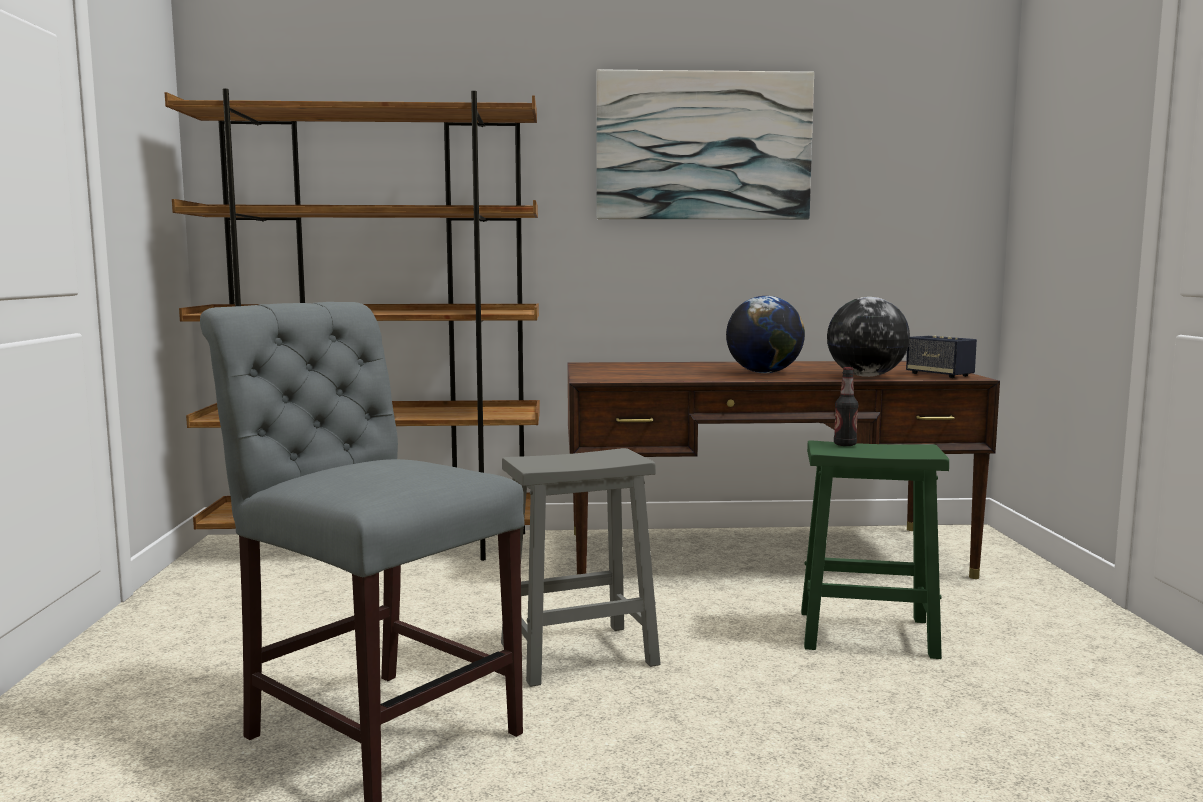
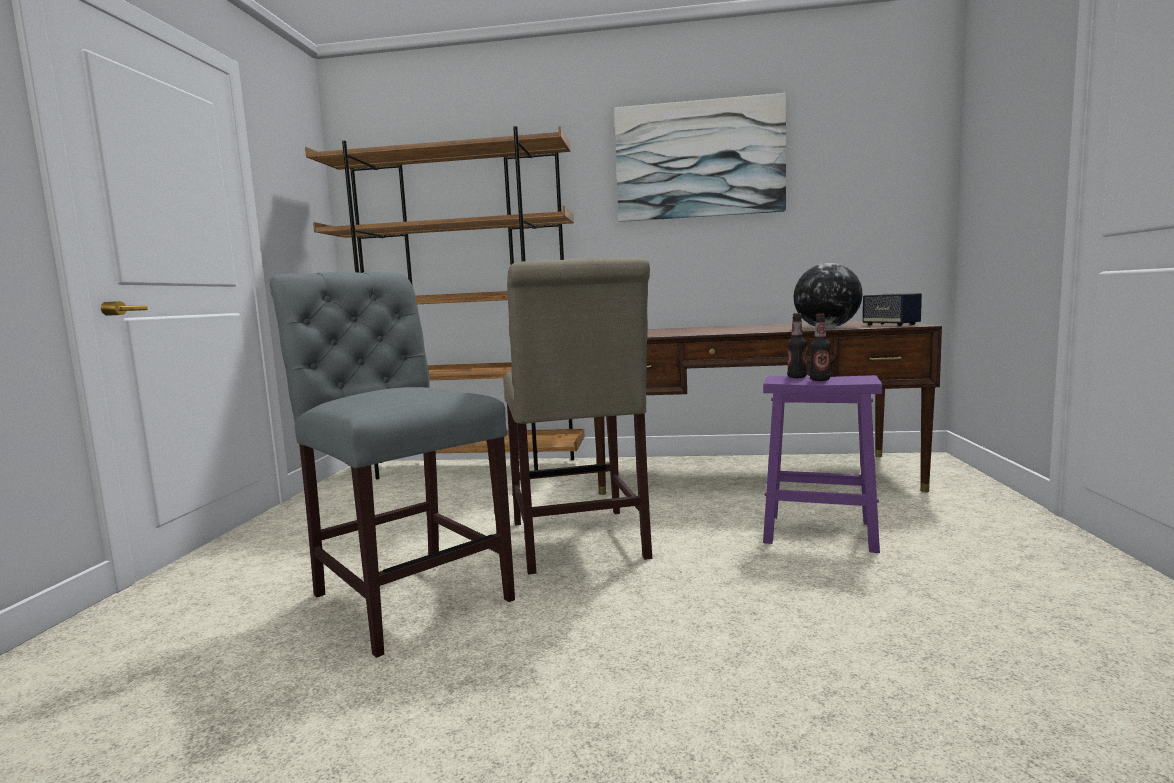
camera: 10 degrees right, 0 degrees up
grey stool [501,448,661,687] -> beige chair [503,258,652,575]
globe [726,296,805,373] -> none
green stool [801,440,949,659] -> purple stool [763,375,882,553]
none -> bottle [810,314,831,381]

